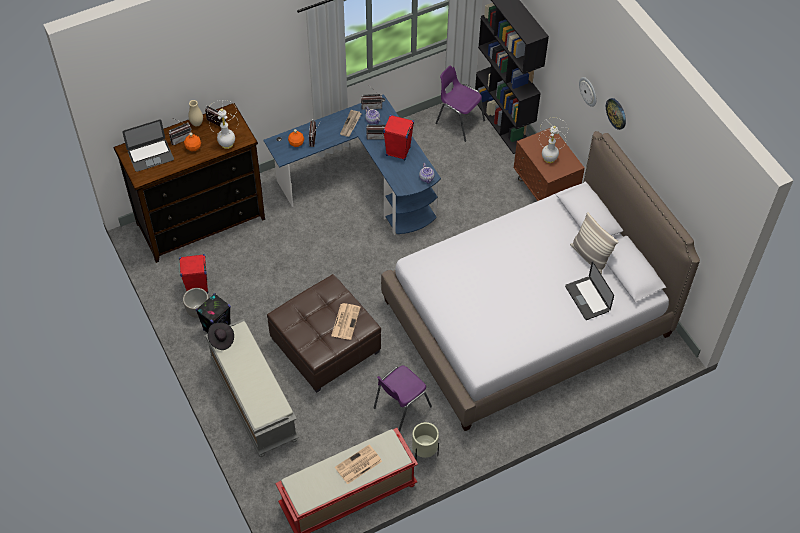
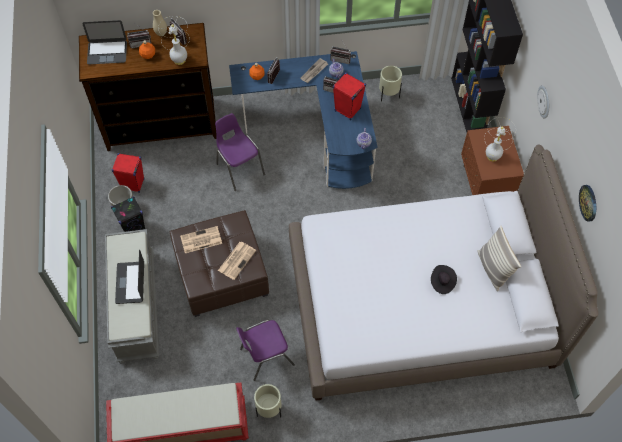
camera: 20 degrees right, 5 degrees up
black hat [208,323,234,350] -> black hat moved to [431,265,457,294]
newspaper [335,445,382,484] -> newspaper moved to [180,226,222,253]
purple chair [435,66,485,142] -> purple chair moved to [215,113,265,191]
laptop [565,261,614,320] -> laptop moved to [115,249,144,304]
wall clock [606,98,626,130] -> wall clock moved to [579,185,596,221]
none -> beige planter [379,66,402,102]

